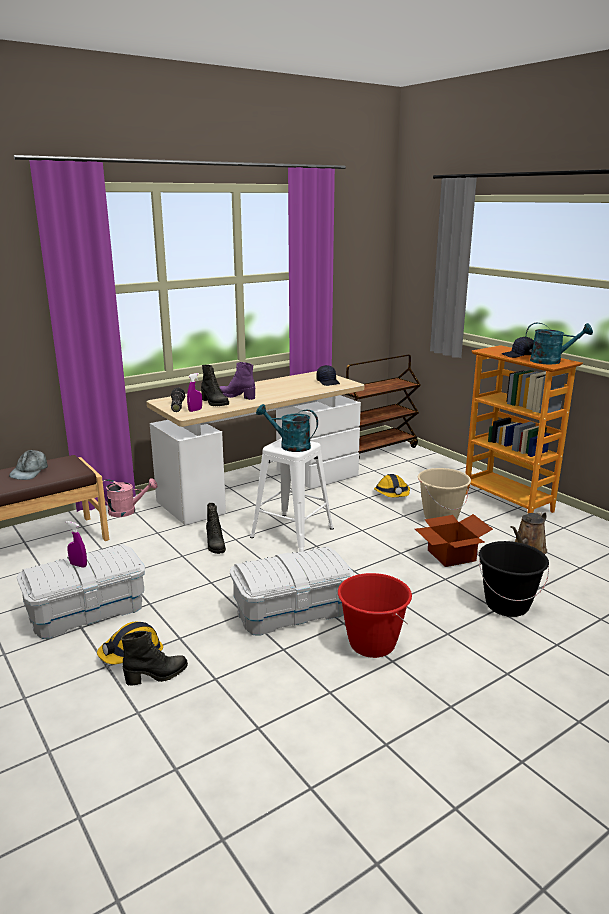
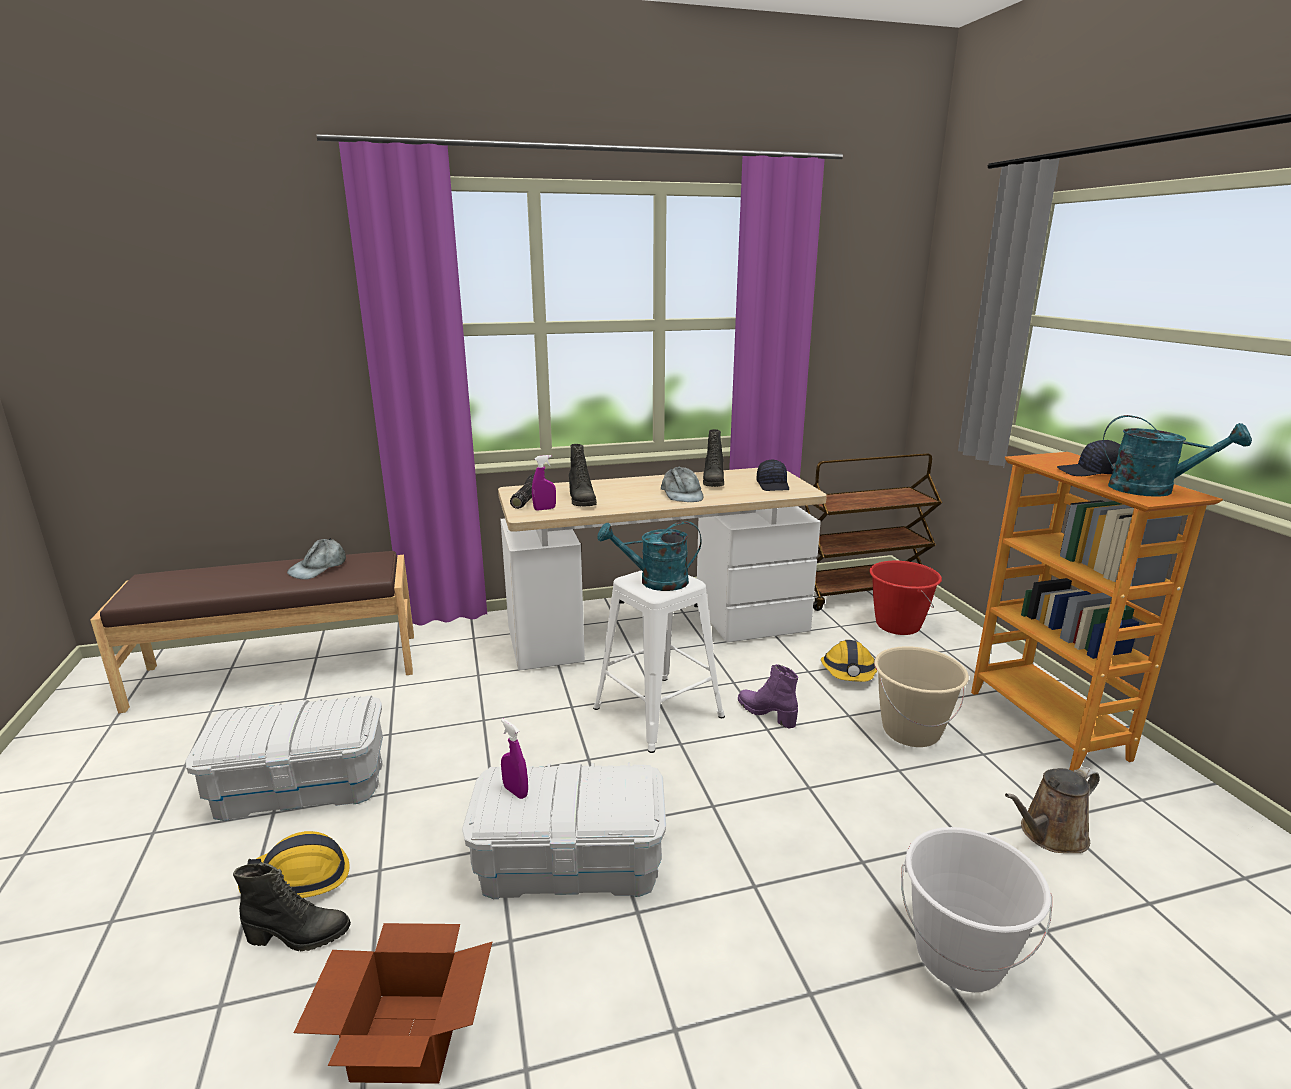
camera: 20 degrees right, 0 degrees up
purple spray bottle [66,521,87,568] -> purple spray bottle moved to [501,718,528,799]
pink watering can [103,478,157,517] -> none
black boot [206,503,226,554] -> black boot moved to [703,429,724,487]
purple boot [220,362,255,400] -> purple boot moved to [738,664,798,729]
turquoise watering can [256,404,318,452] -> turquoise watering can turned 45 degrees counterclockwise [597,521,701,591]
red bucket [338,573,412,658] -> red bucket moved to [869,561,942,635]
cardboard box [415,514,493,567] -> cardboard box moved to [294,923,492,1084]
black bucket [479,541,549,617] -> white bucket [901,827,1052,992]
none -> grey cap [661,467,703,502]

